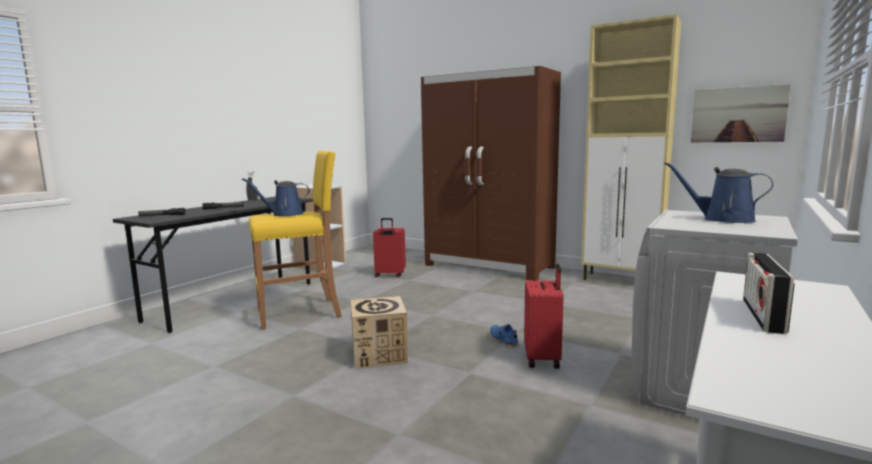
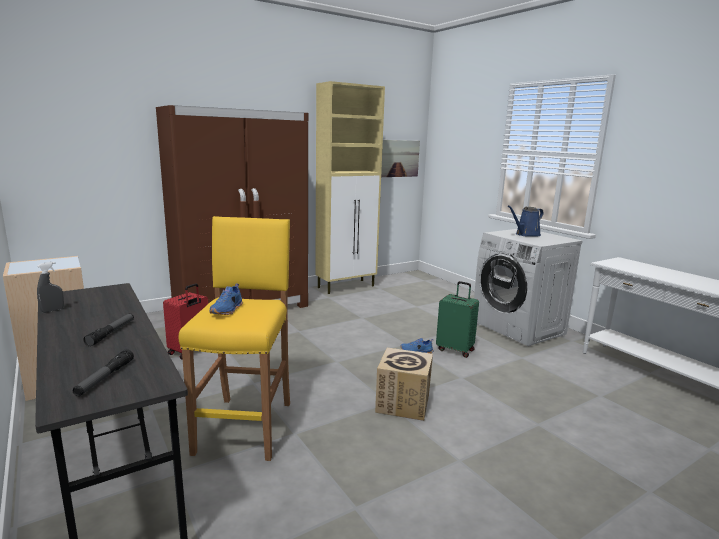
camera: 65 degrees left, 5 degrees up
blue watering can [242,178,309,216] -> blue shoe [210,284,243,315]
red suitcase [524,264,564,369] -> green suitcase [436,281,479,358]
radio [743,253,795,334] -> none

